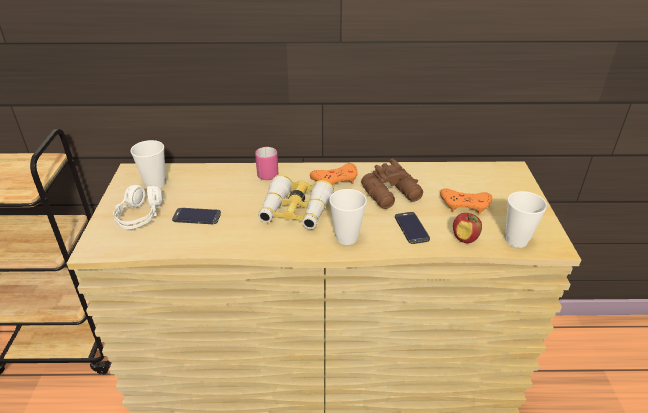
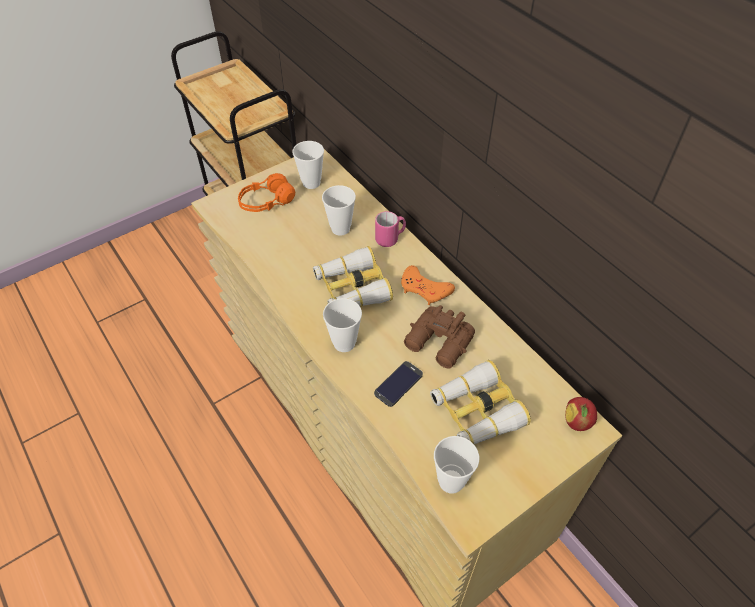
camera: 55 degrees right, 15 degrees up
white headphones [113,185,163,229] -> orange headphones [238,173,295,212]
phone [172,208,221,224] -> none
orange game controller [440,188,492,215] -> binoculars [430,360,531,444]
apple [453,213,482,243] -> apple moved to [565,397,597,431]
none -> cup [322,185,356,236]

